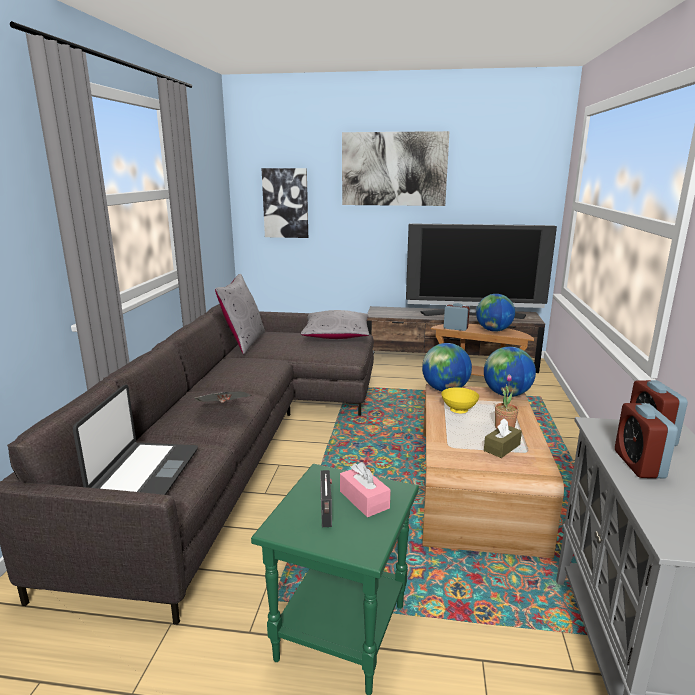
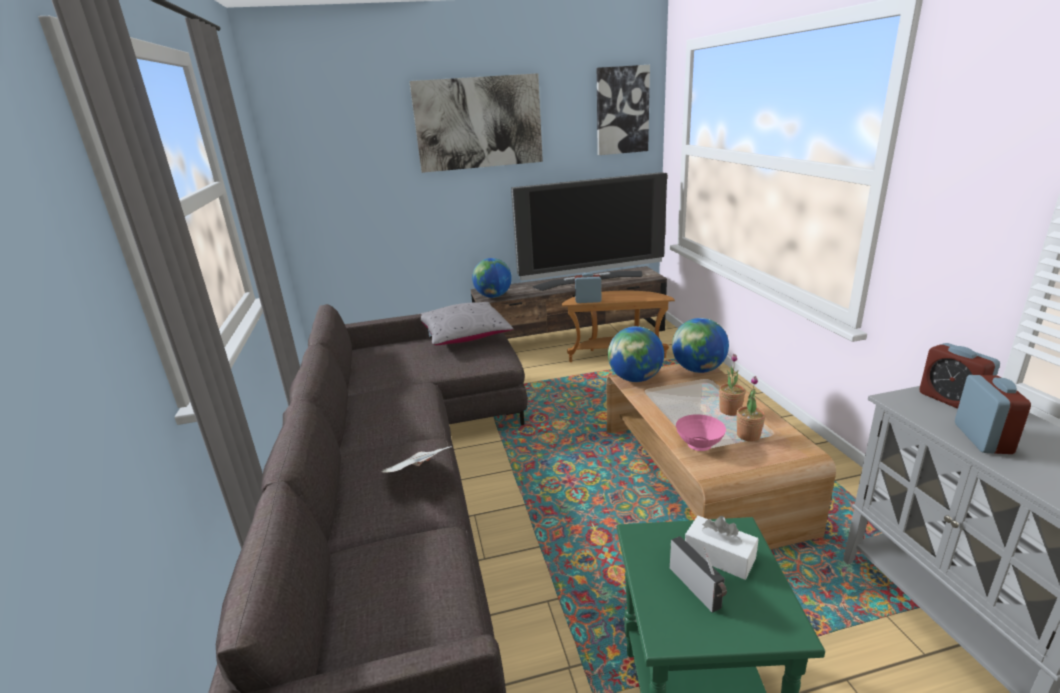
camera: 20 degrees left, 5 degrees up
laptop [73,385,198,495] -> none
grey pillow [215,274,265,354] -> none
picture [261,168,308,238] -> picture moved to [597,65,650,155]
pink tissue box [340,462,391,517] -> white tissue box [685,516,758,580]
yellow bowl [441,387,479,413] -> none
globe [476,294,515,332] -> globe moved to [472,258,512,298]
brown tissue box [484,418,522,458] -> potted plant [737,376,765,442]
alarm clock [615,403,678,478] -> alarm clock turned 150 degrees counterclockwise [955,375,1031,454]
none -> pink bowl [676,414,726,451]

